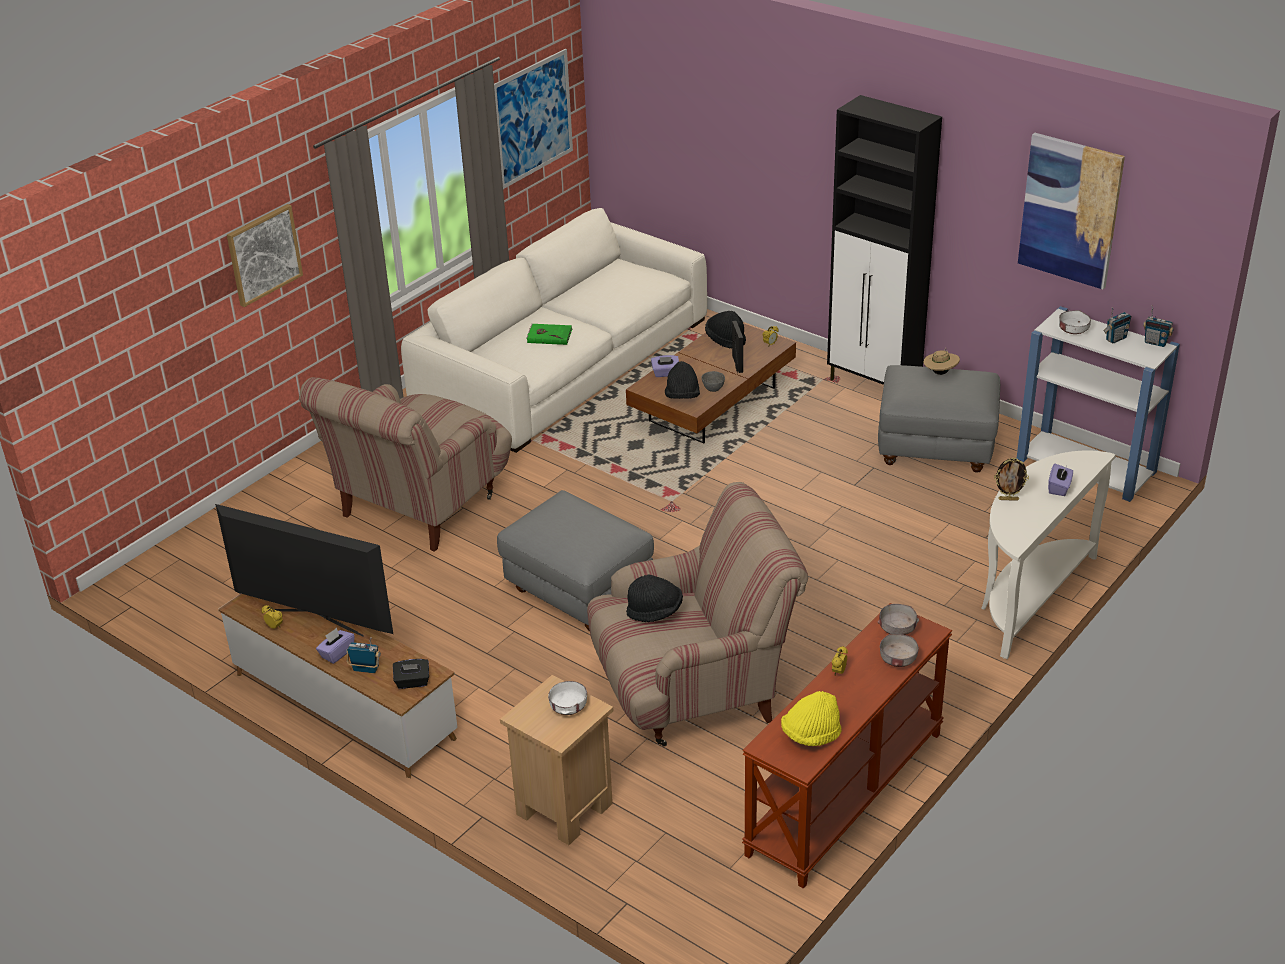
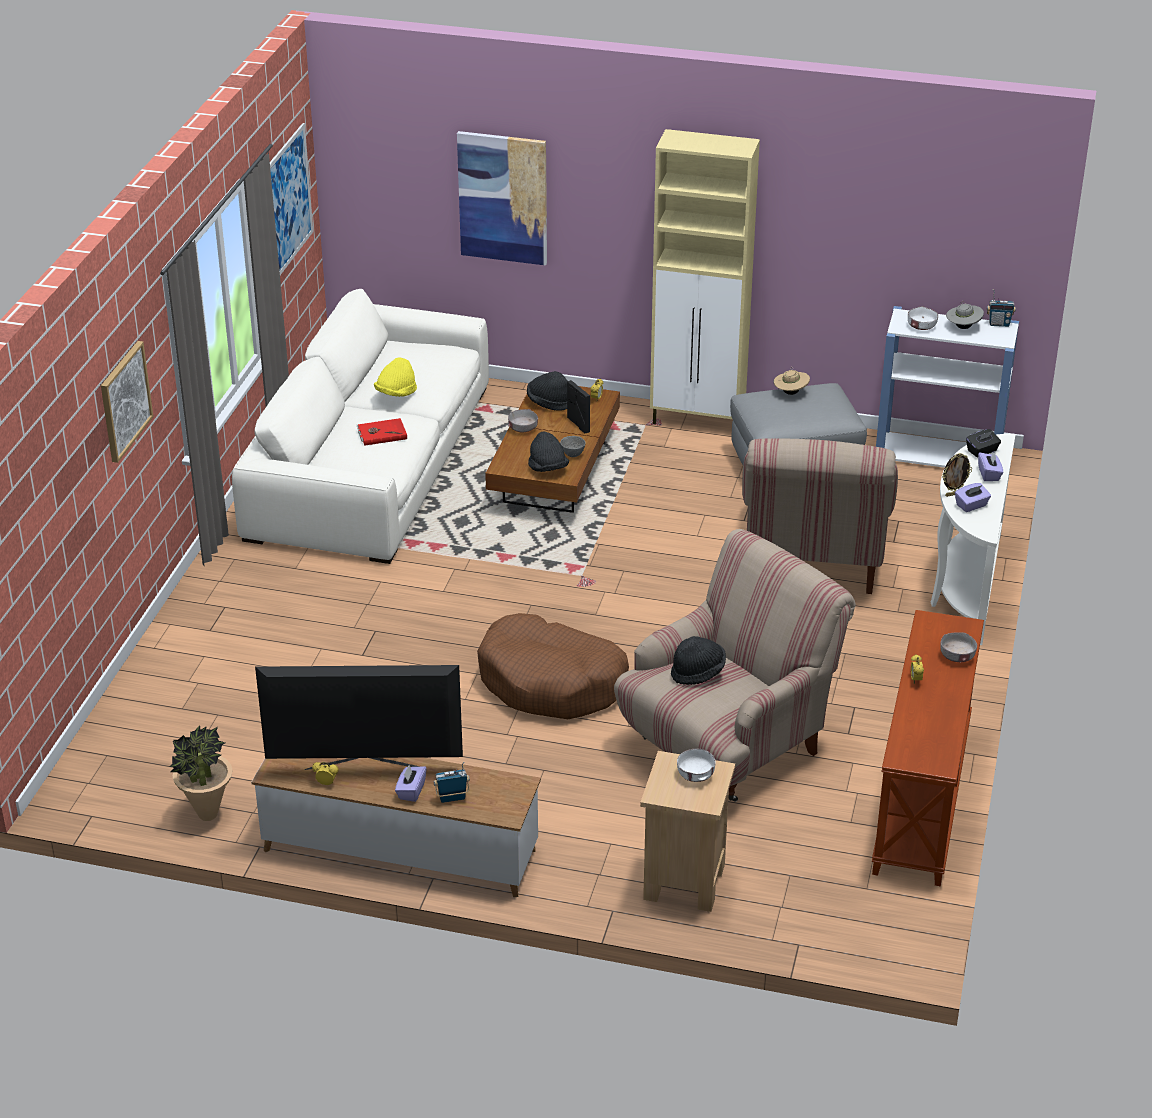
camera: 25 degrees left, 0 degrees up
beige armchair [299,377,512,552] -> beige armchair moved to [742,438,898,594]
black tissue box [393,659,429,689] -> black tissue box moved to [966,429,1001,457]
grey ottoman [497,490,654,631] -> brown dog bed [477,613,629,719]
green book [526,324,573,345] -> red book [357,418,407,446]
purple tissue box [651,355,679,377] -> purple tissue box moved to [955,483,991,512]
yellow hat [781,691,841,746] -> yellow hat moved to [374,357,417,397]
black cabinet [827,95,942,385] -> beige cabinet [650,129,760,424]
grey bowl [878,604,919,635] -> grey bowl moved to [508,409,538,432]
picture [1018,133,1125,289] -> picture moved to [457,131,547,266]
radio [1103,307,1131,344] -> grey hat [946,300,984,329]
none -> potted plant [169,725,233,821]

